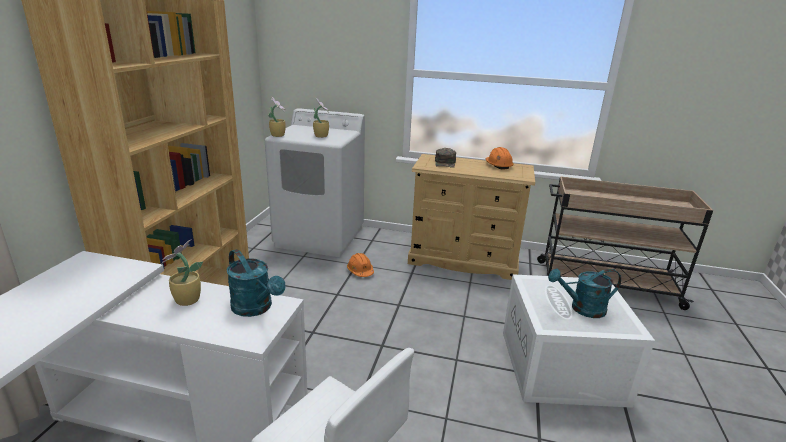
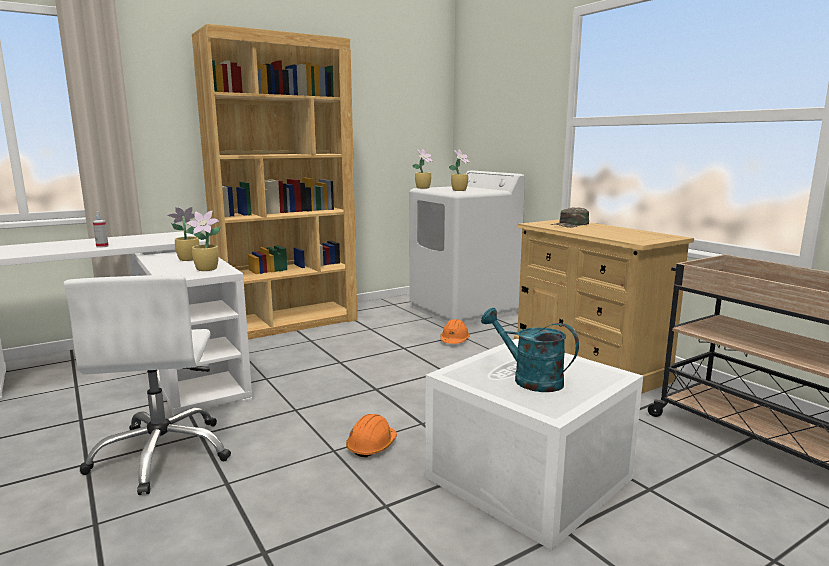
camera: 45 degrees right, 10 degrees down
turquoise watering can [226,249,286,317] -> potted plant [186,211,221,271]
orange hard hat [486,147,514,170] -> orange hard hat moved to [346,414,397,457]
none -> spray bottle [93,212,109,248]

